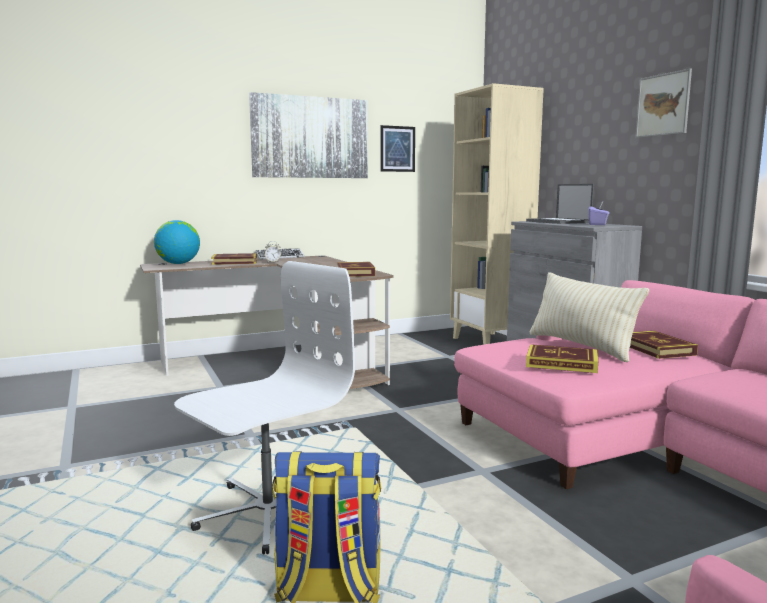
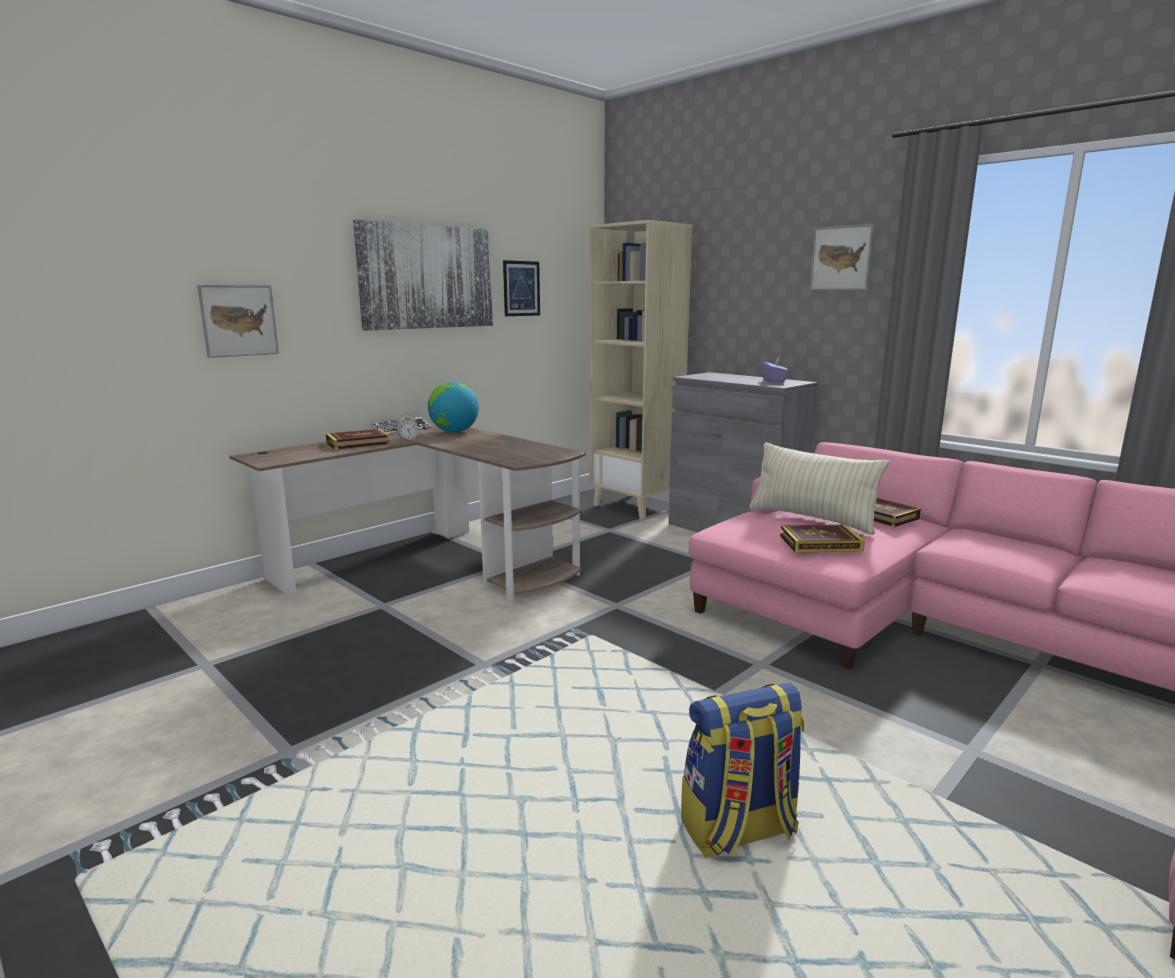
camera: 20 degrees left, 5 degrees up
globe [154,220,200,264] -> globe moved to [428,382,479,433]
white office chair [174,261,355,554] -> none
book [337,262,375,277] -> none
laptop [526,184,594,224] -> none
none -> picture [197,285,279,358]

